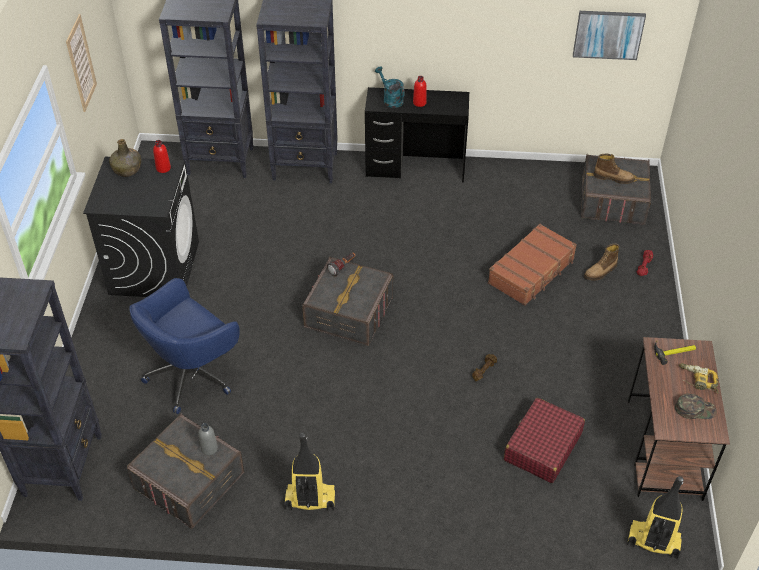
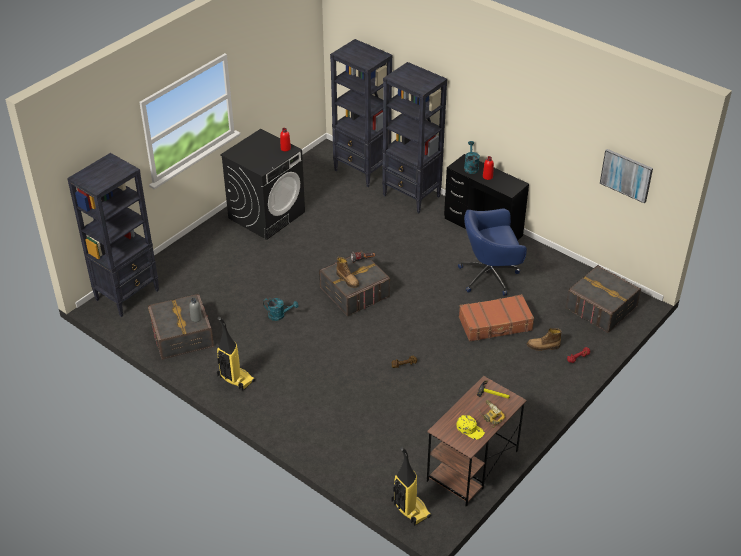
camera: 35 degrees right, 5 degrees down
picture [66,14,97,112] -> none
green bottle [109,139,141,177] -> none
blue office chair [129,278,240,414] -> blue office chair moved to [458,209,527,296]
red suitcase [504,398,585,483] -> none
boot [593,154,635,184] -> boot moved to [336,257,359,288]
green cap [675,393,716,419] -> yellow cap [456,415,485,440]
none -> turquoise watering can [263,298,298,321]

